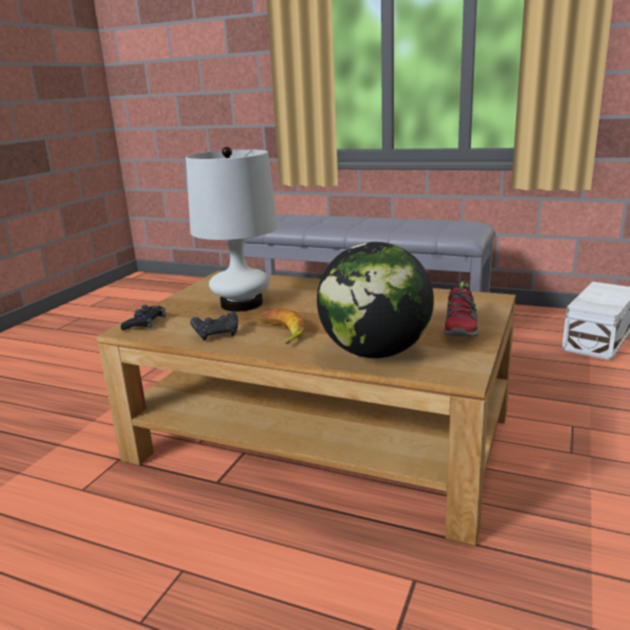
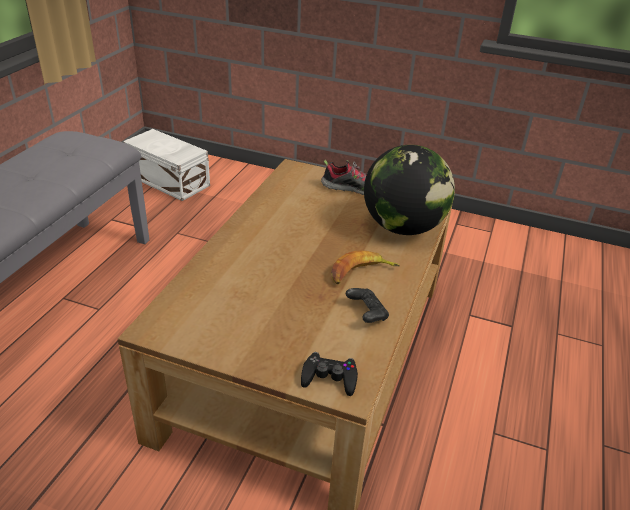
camera: 95 degrees left, 15 degrees up
white table lamp [186,147,278,312] -> none

